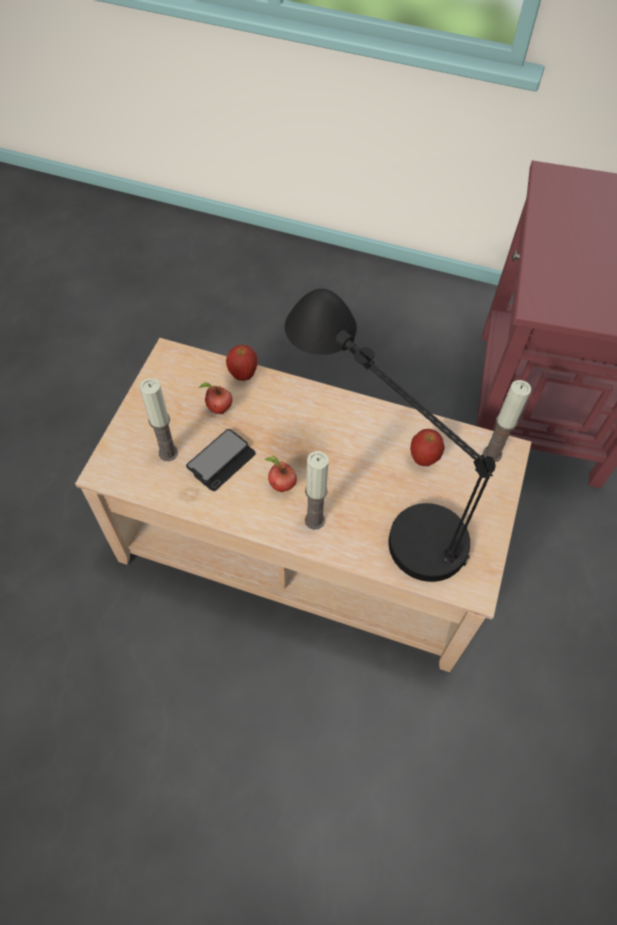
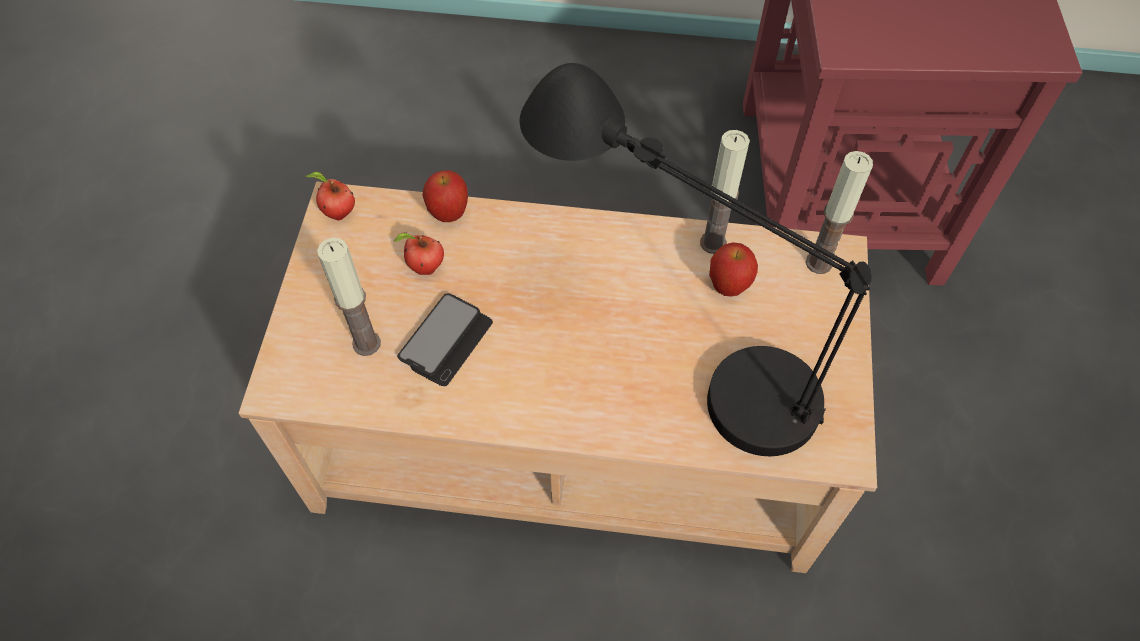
camera: 10 degrees left, 0 degrees up
apple [265,456,297,492] -> apple moved to [305,172,355,220]
candle [305,451,329,530] -> candle moved to [700,130,750,254]

